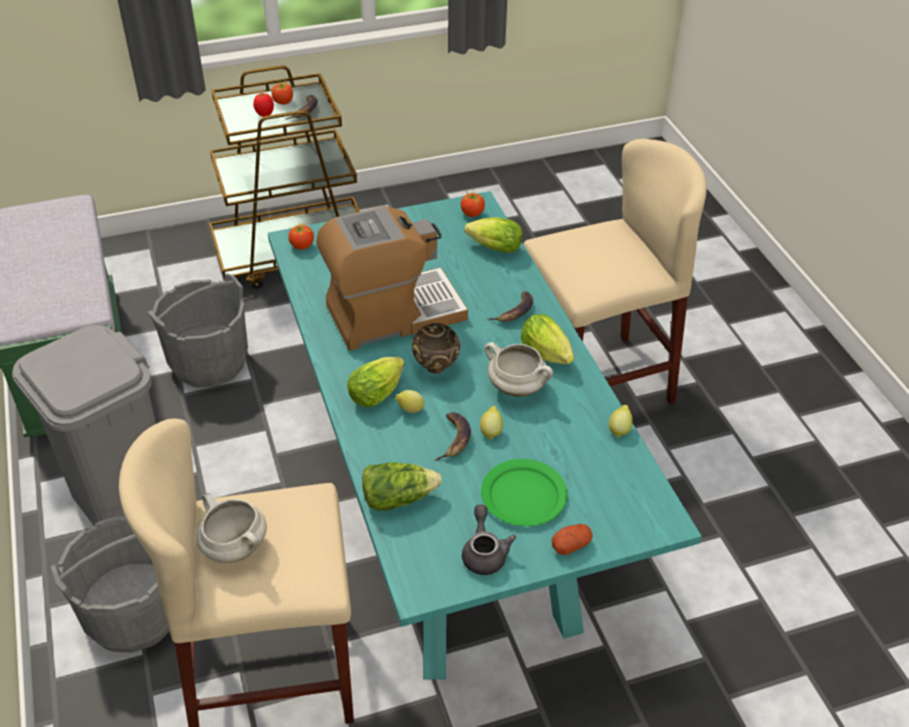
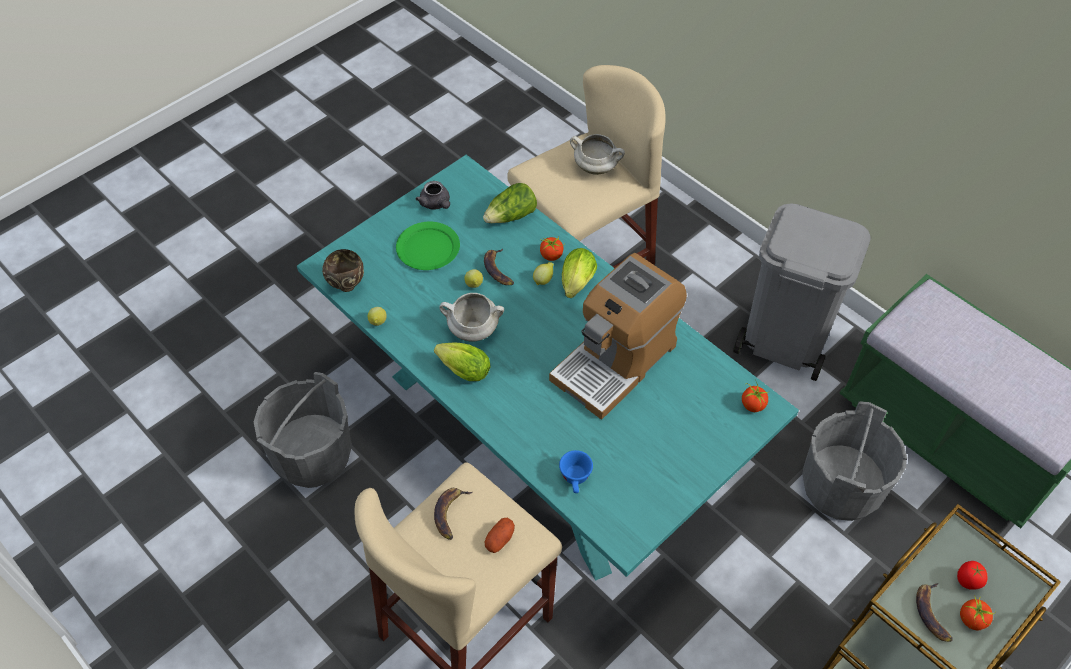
camera: 155 degrees right, 10 degrees up
grey bucket [51,516,169,653] -> grey bucket moved to [254,372,352,488]
brown bowl [412,323,460,374] -> brown bowl moved to [322,249,364,292]
tomato [461,188,485,217] -> tomato moved to [540,236,563,261]
lettuce [464,217,523,253] -> blue cup [559,450,593,493]
banana [487,292,533,322] -> banana moved to [434,488,472,540]
potato [552,524,593,555] -> potato moved to [485,517,515,553]

